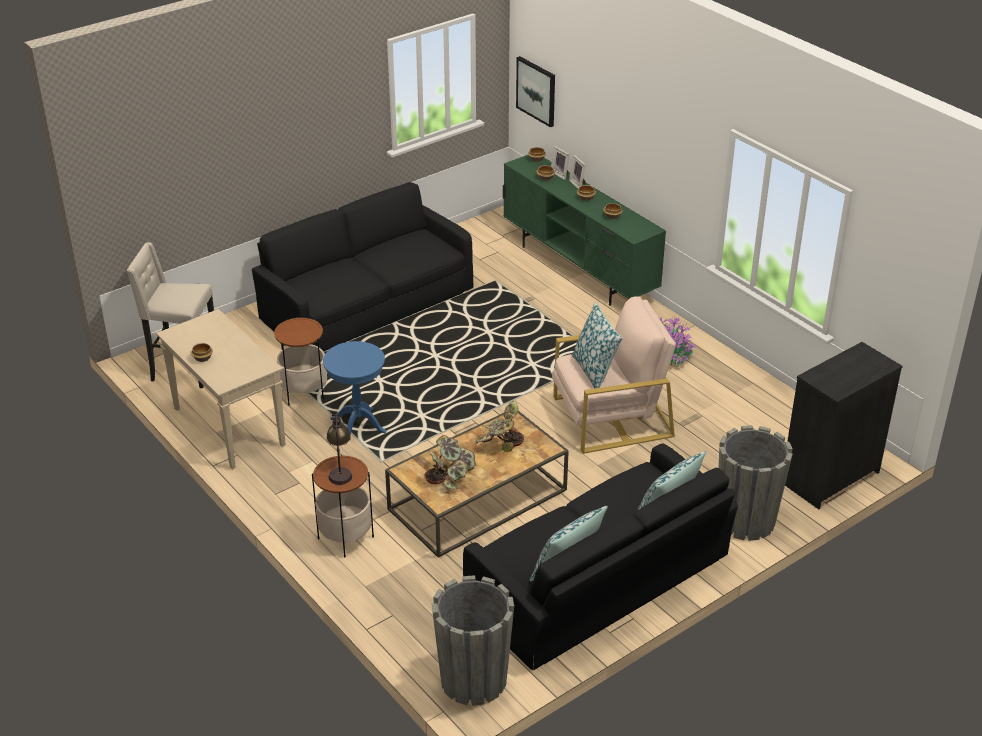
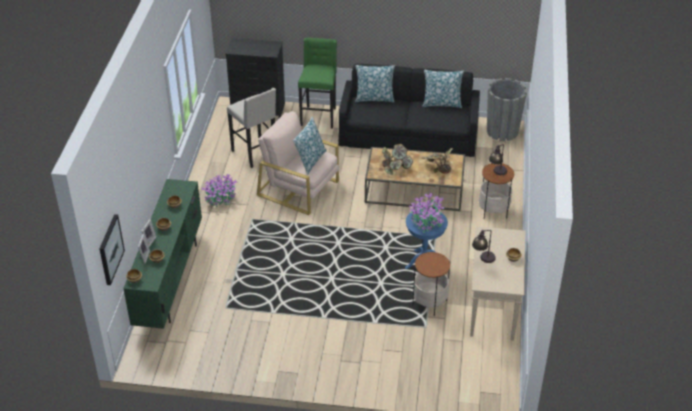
camera: 135 degrees left, 5 degrees up
beige stool [126,242,214,388] -> beige stool moved to [227,88,276,168]
black sofa [252,182,473,352] -> none
grey planter [719,425,793,541] -> green stool [298,38,337,129]
none -> potted plant [409,193,445,233]
none -> table lamp [472,230,496,263]

